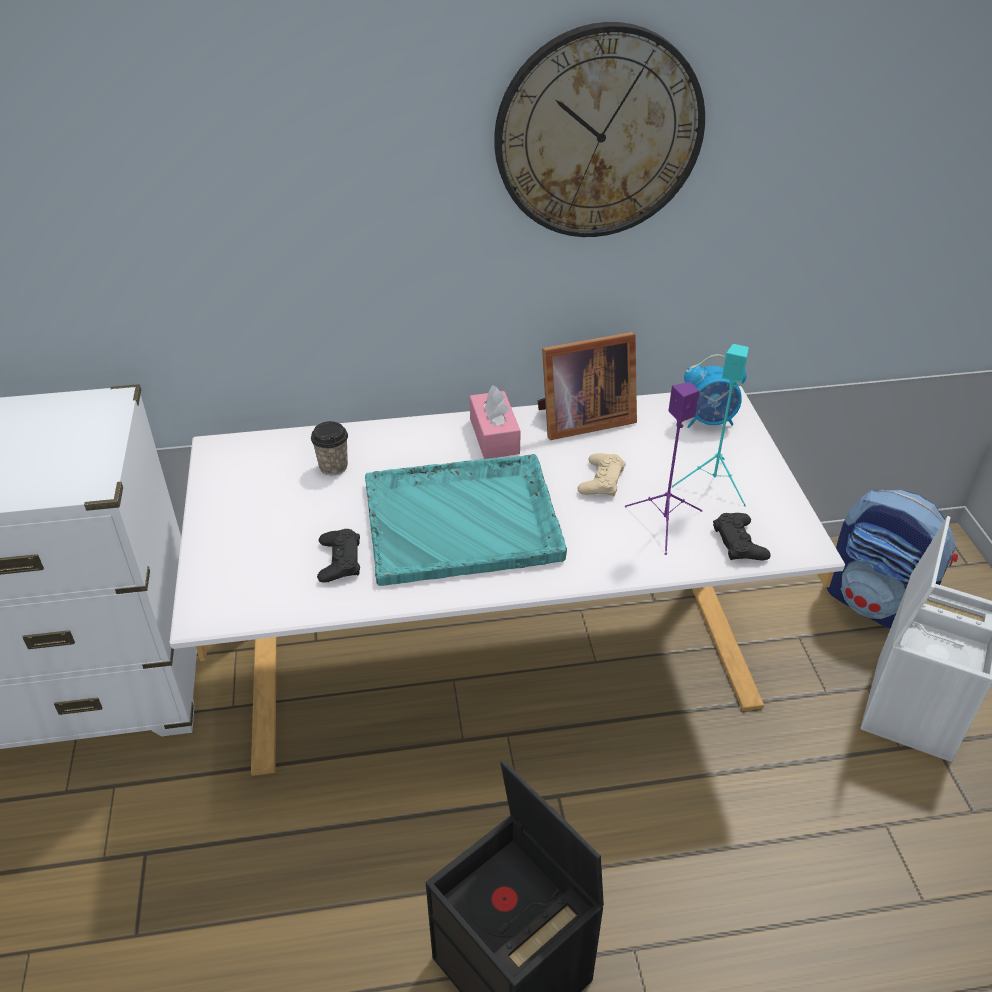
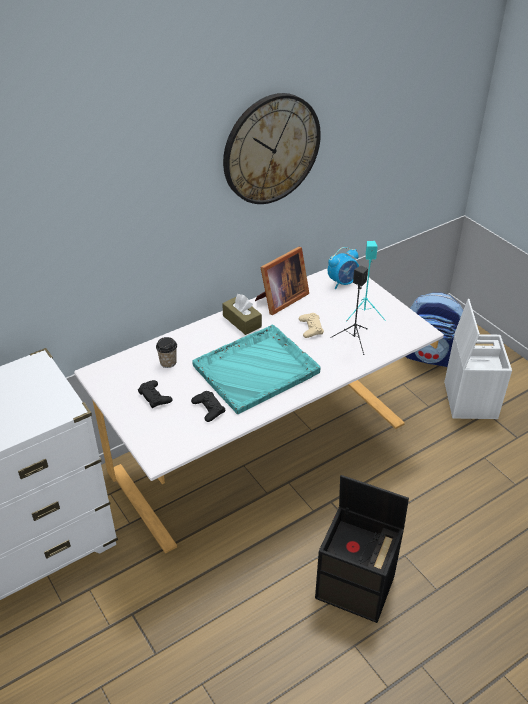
camera: 25 degrees left, 0 degrees up
pink tissue box [470,385,521,459] -> brown tissue box [222,294,262,335]
purple speaker [625,382,703,555] -> black speaker [330,266,368,355]
black game controller [713,513,770,561] -> black game controller moved to [138,380,172,408]

